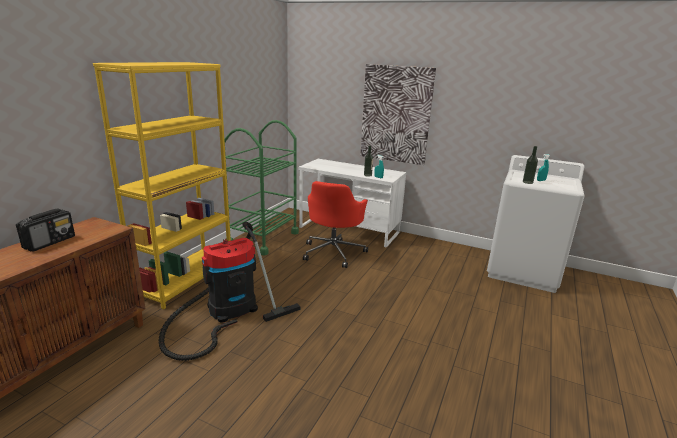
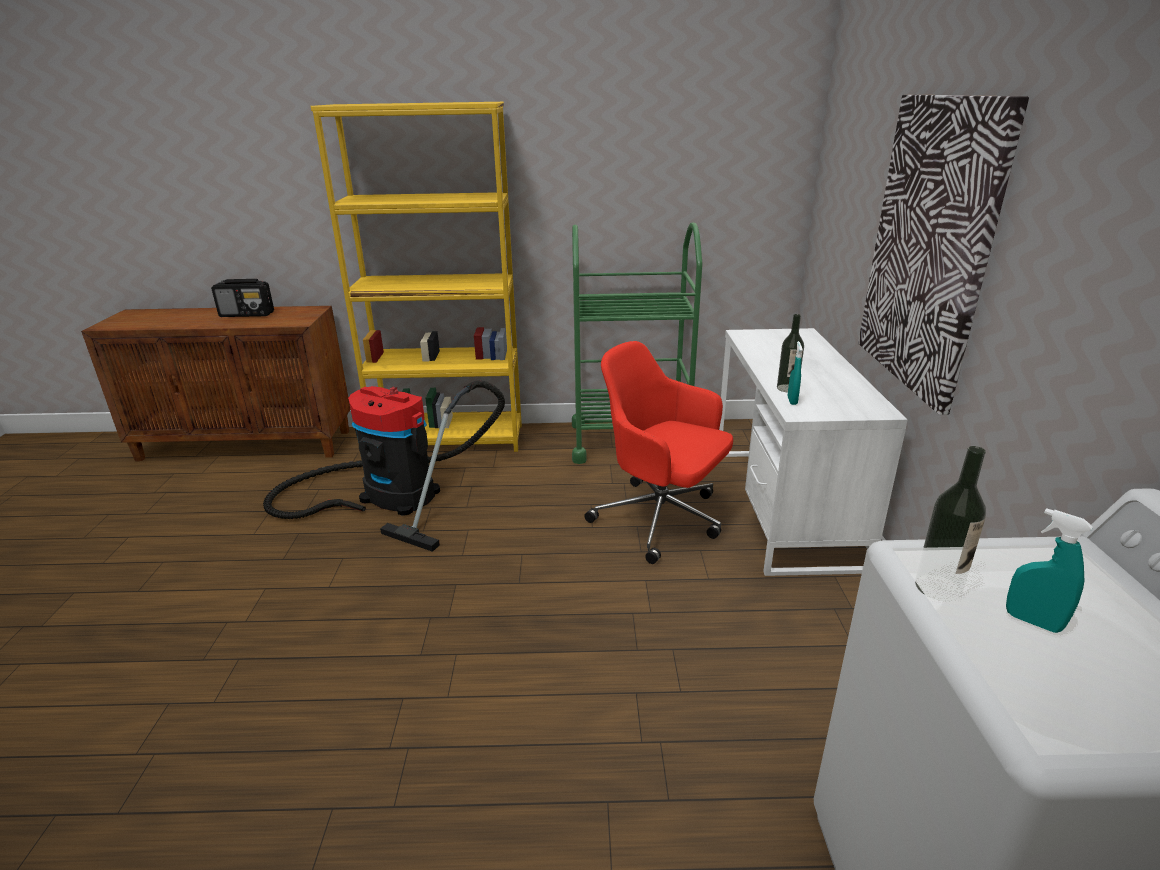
camera: 65 degrees right, 5 degrees up
red office chair [303,181,368,268] -> red office chair turned 45 degrees clockwise [585,341,733,564]

